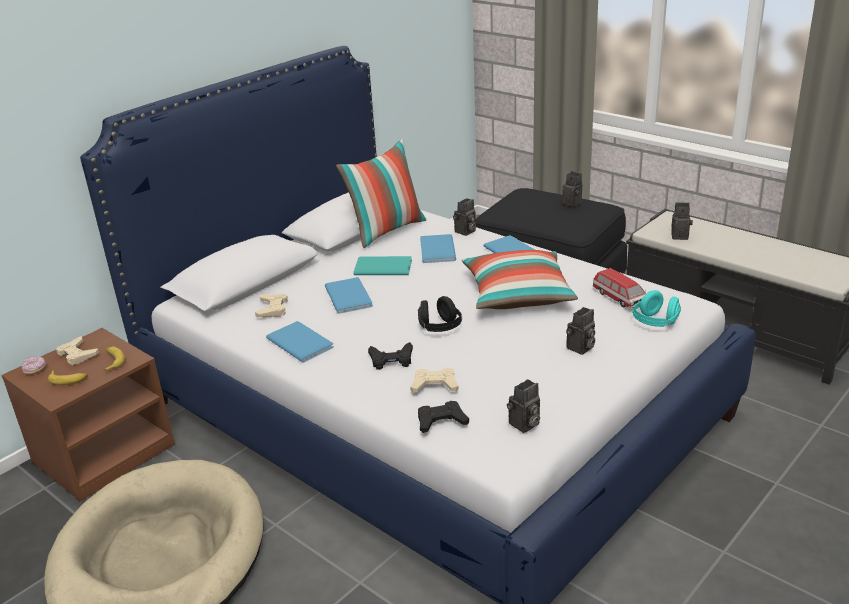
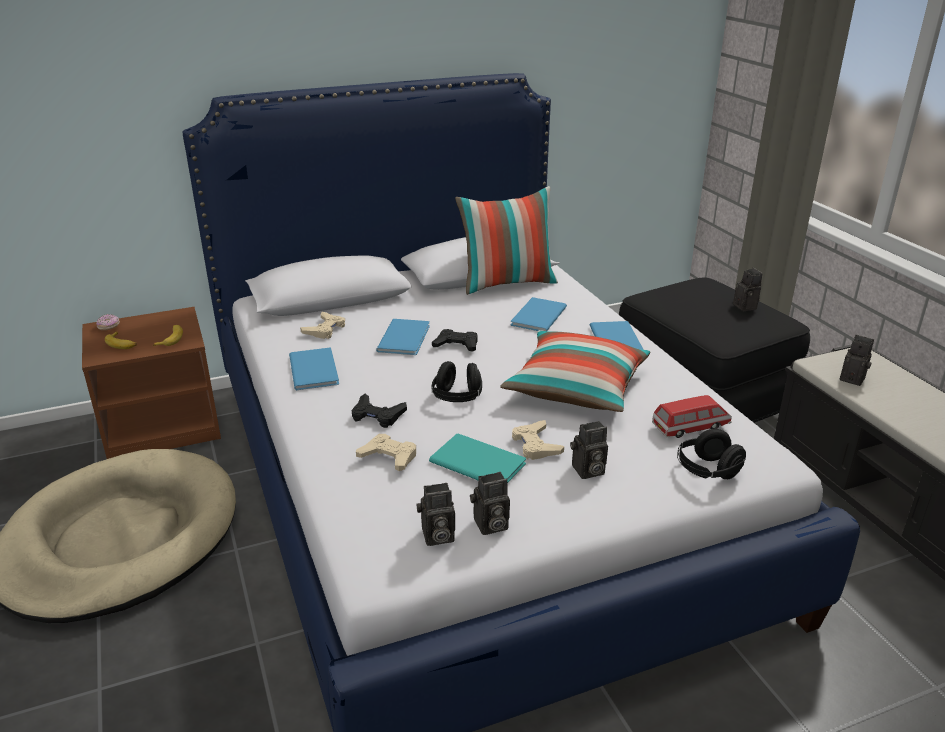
camera: 25 degrees right, 0 degrees up
beige game controller [57,336,99,365] -> beige game controller moved to [512,420,564,460]
turquoise book [354,256,412,275] -> turquoise book moved to [429,434,526,483]
black game controller [418,401,469,433] -> black game controller moved to [432,329,477,352]
camera [453,198,476,236] -> camera moved to [470,472,510,535]
toy car [593,268,646,308] -> toy car turned 105 degrees counterclockwise [652,395,732,438]
turquoise headphones [632,290,681,327] -> black headphones [677,429,746,479]

